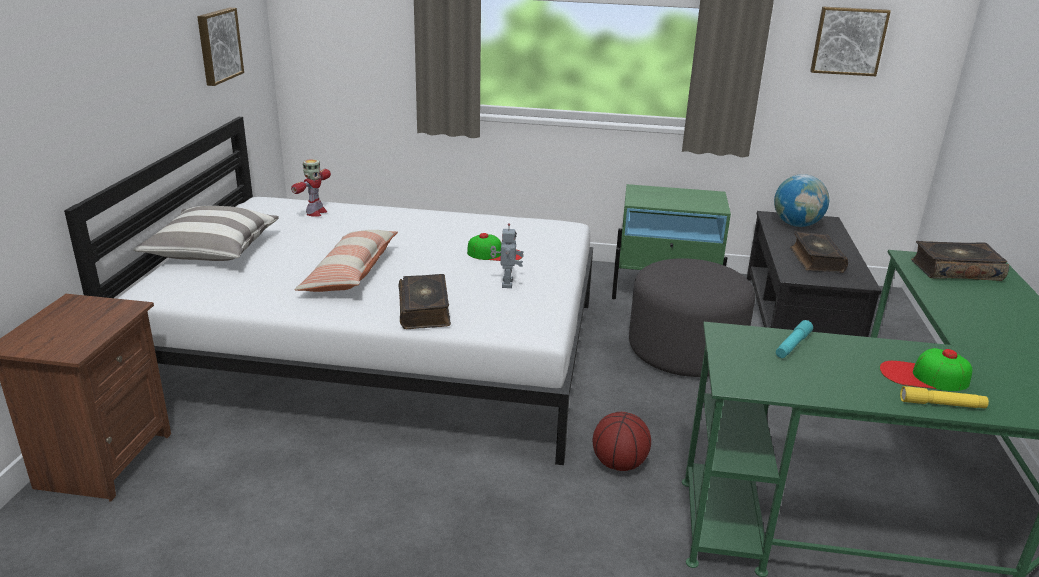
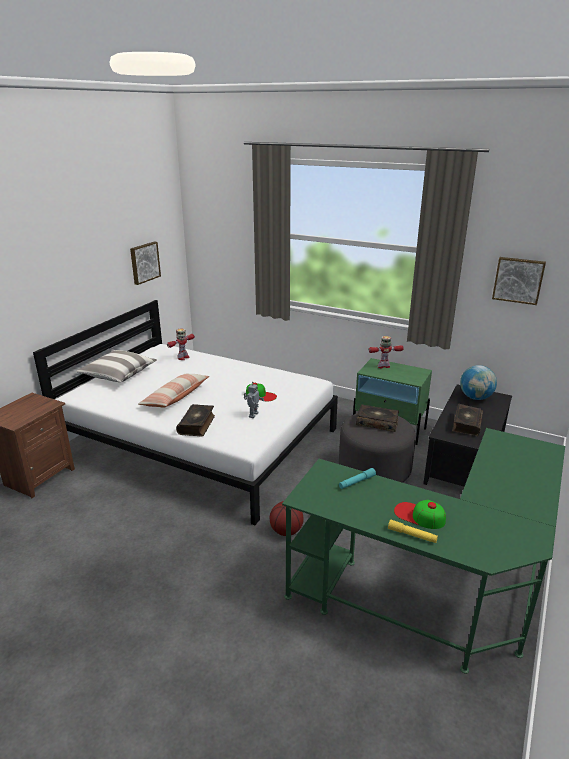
camera: 20 degrees right, 0 degrees up
book [911,241,1009,281] -> book moved to [356,405,399,432]
none -> toy robot [368,336,404,368]

